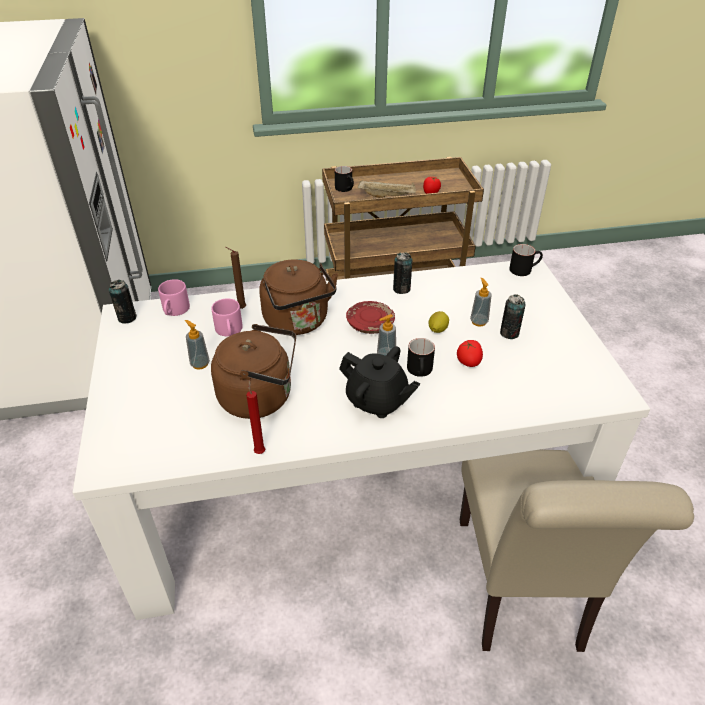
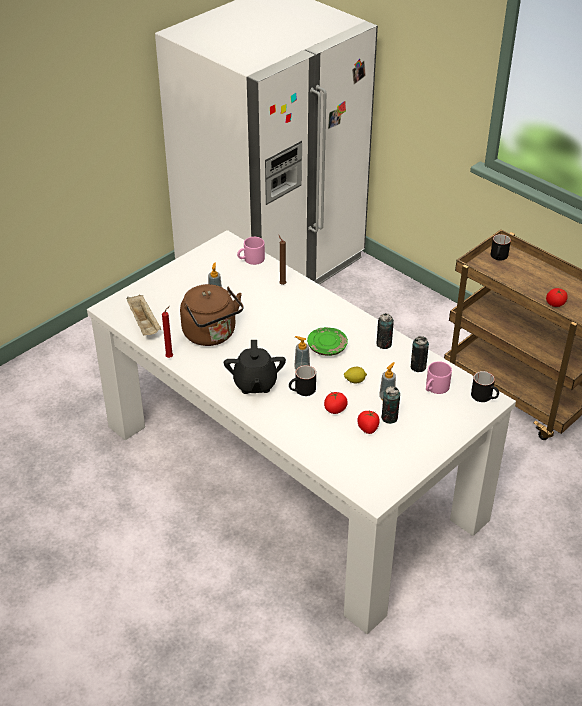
camera: 55 degrees right, 0 degrees up
can [109,280,137,324] -> can moved to [411,336,429,372]
pink mug [211,298,243,336] -> pink mug moved to [426,361,452,394]
brown kettle [259,260,338,335] -> none
red plate [346,301,395,334] -> green plate [307,327,348,356]
beige tray [358,180,416,198] -> beige tray moved to [127,295,161,336]
beige chair [460,450,694,652] -> none
none -> tomato [357,411,380,434]

